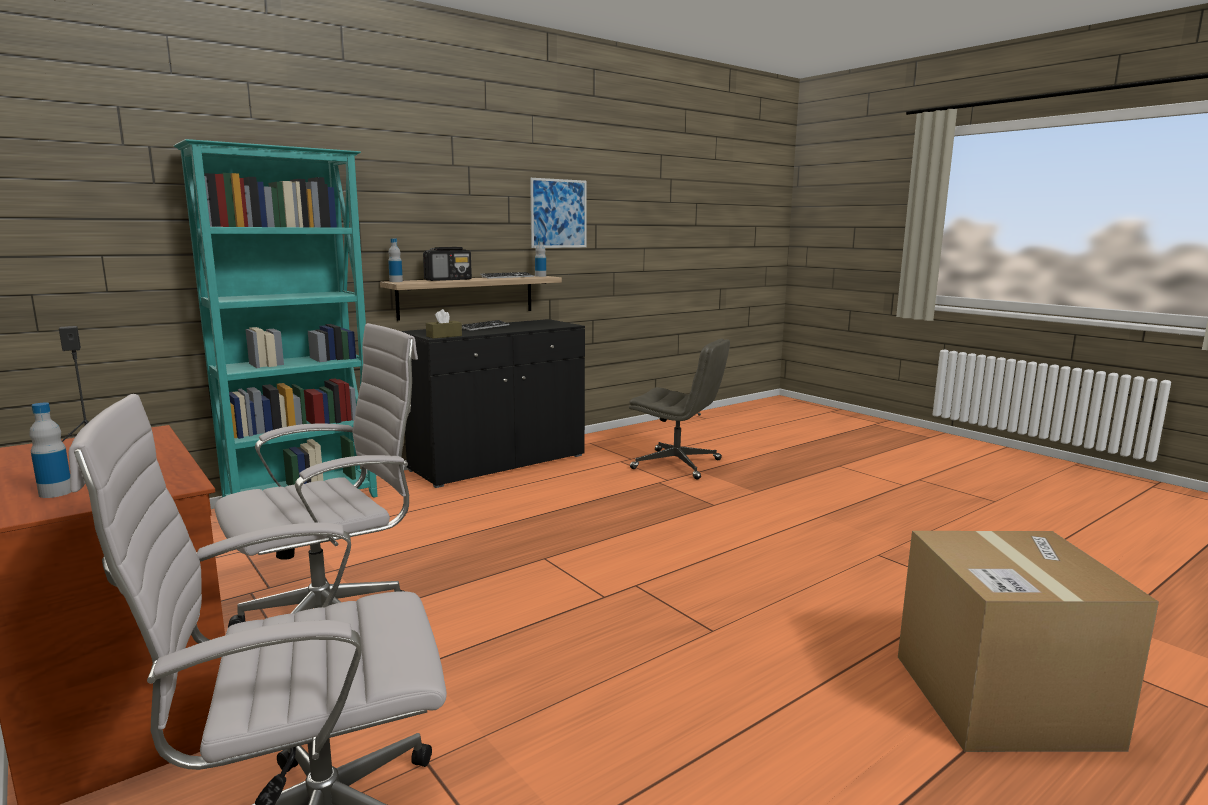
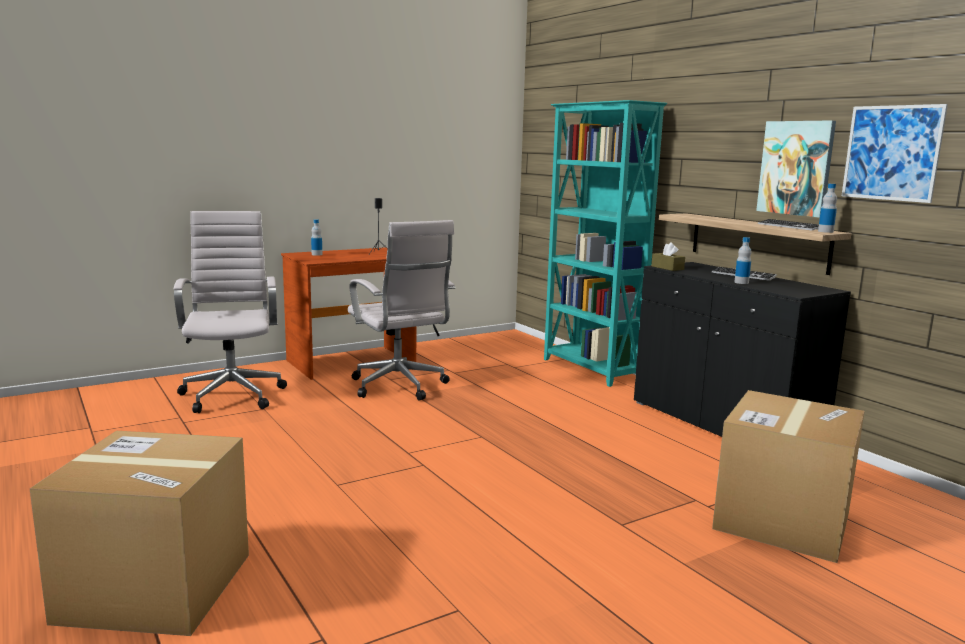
camera: 95 degrees right, 0 degrees up
bottle [388,239,403,282] -> bottle moved to [735,237,752,284]
radio [423,247,472,281] -> none
grey office chair [629,339,730,480] -> cardboard box [712,390,864,563]
none -> picture [756,120,836,218]

